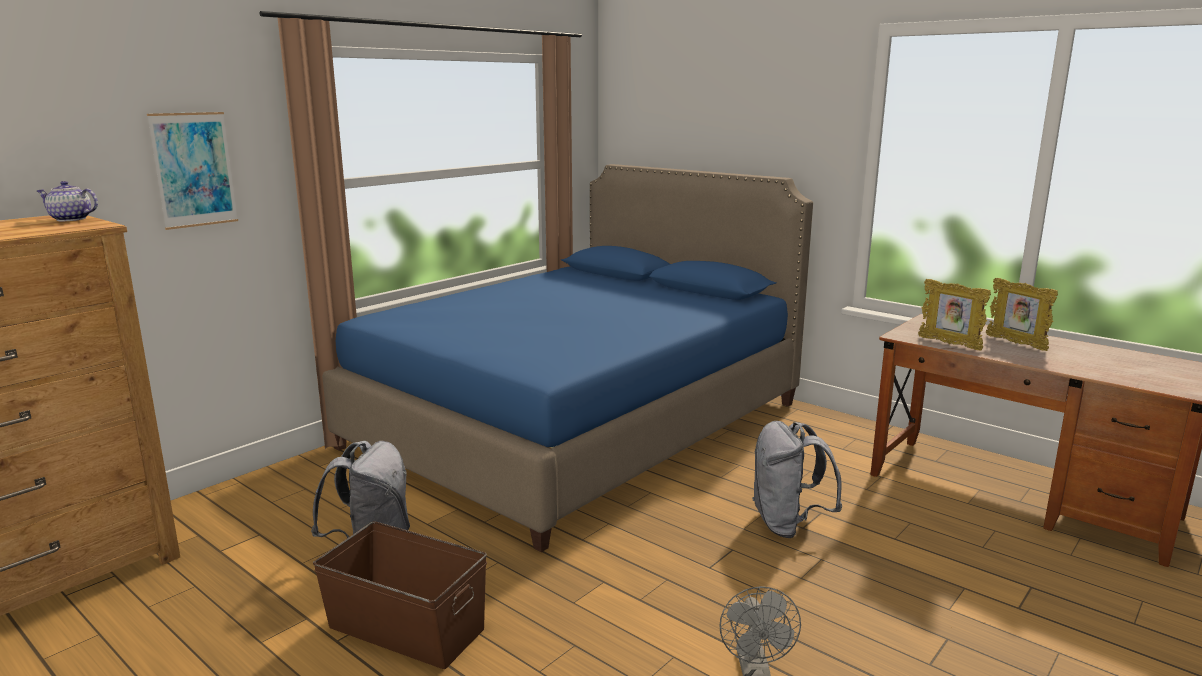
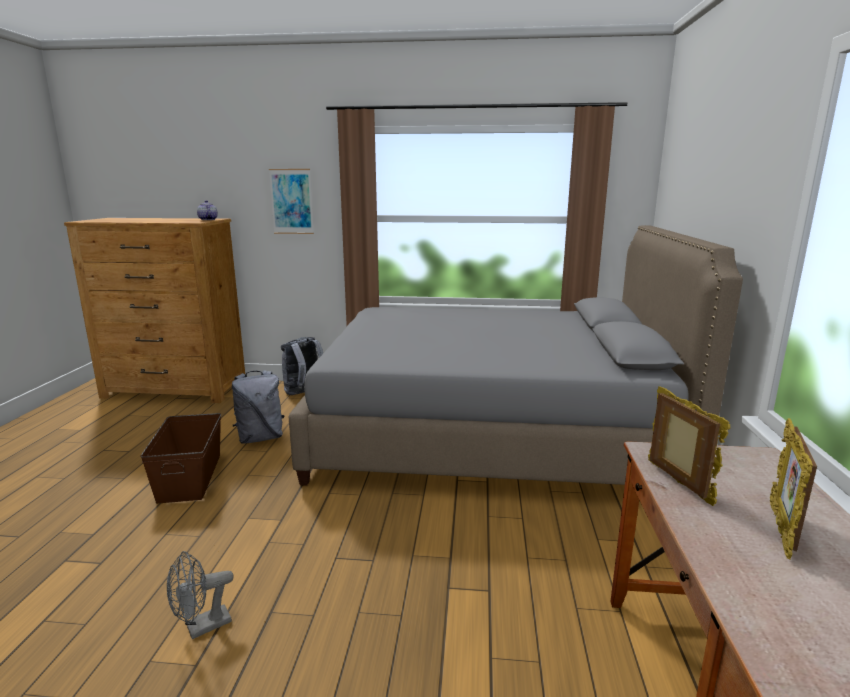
camera: 55 degrees right, 0 degrees up
blue bed [322,164,813,552] -> grey bed [289,225,743,486]
grey backpack [752,421,842,538] -> grey backpack moved to [281,337,323,395]
picture frame [918,279,991,351] -> picture frame turned 150 degrees clockwise [648,386,730,506]

